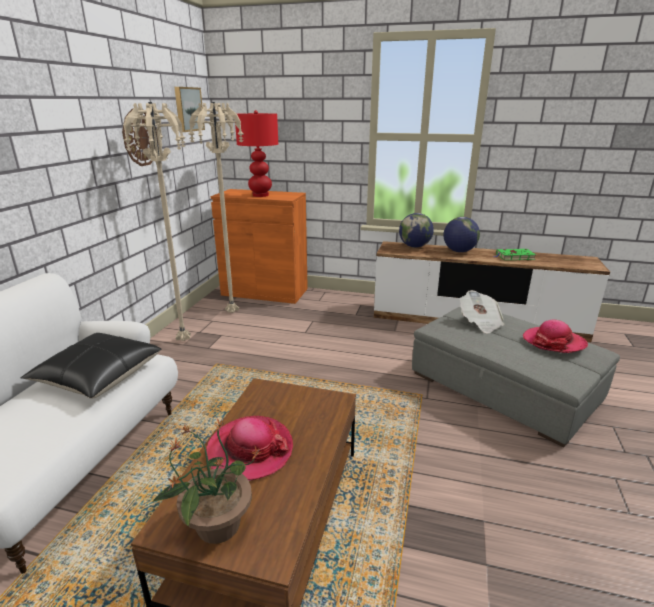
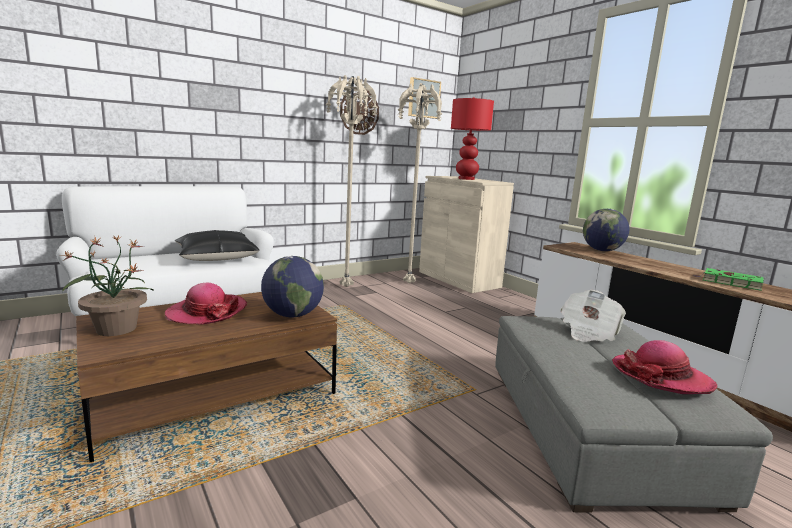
camera: 40 degrees right, 10 degrees down
orange cabinet [211,189,308,304] -> beige cabinet [419,176,514,293]
globe [443,217,480,252] -> globe moved to [261,256,324,318]

